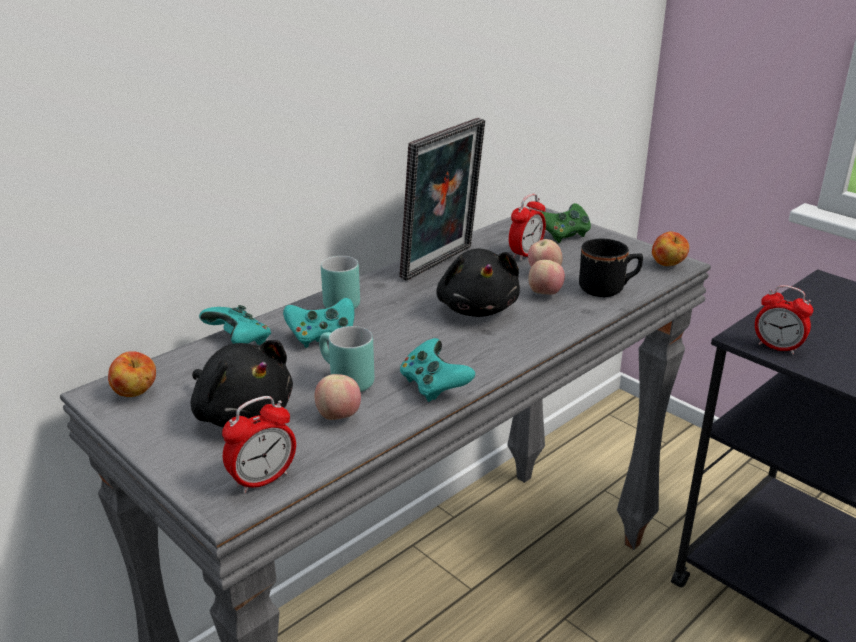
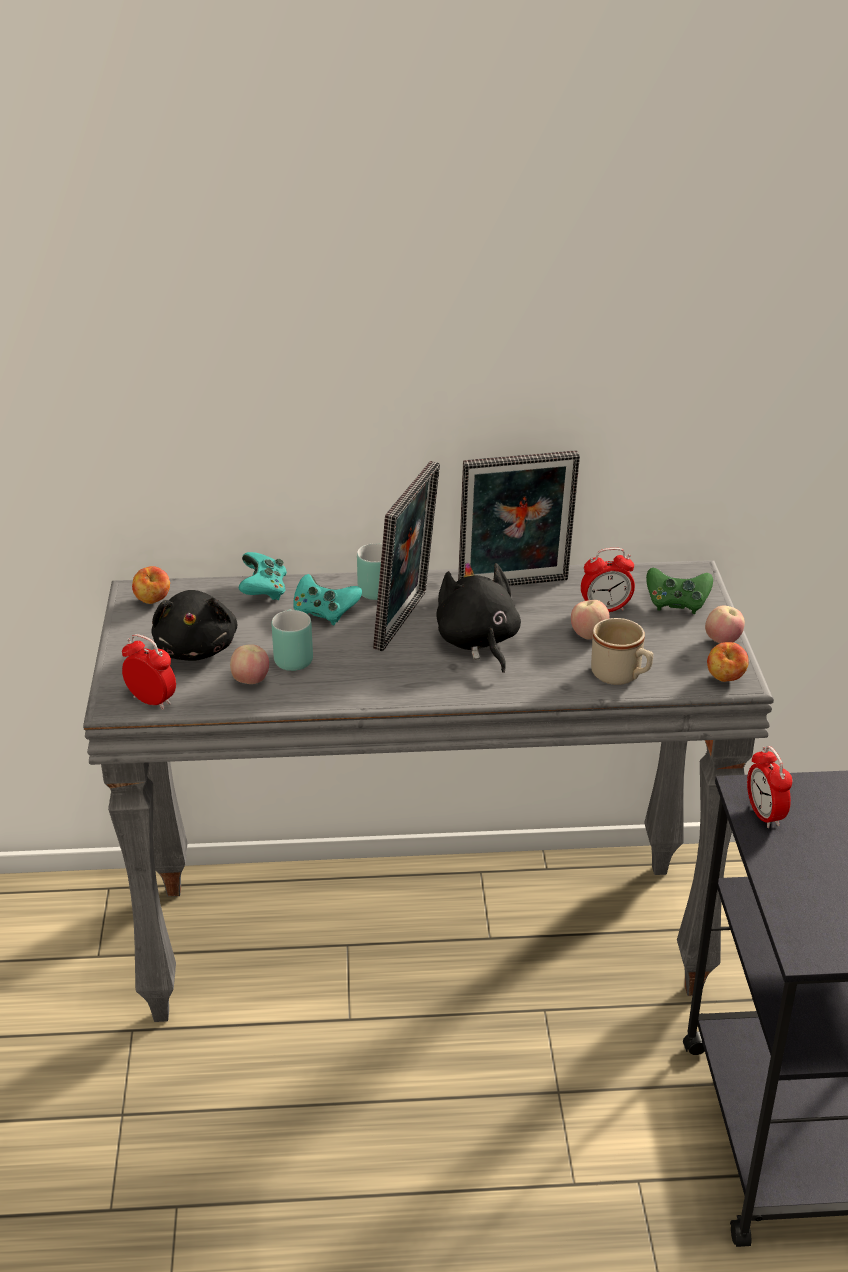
camera: 40 degrees right, 5 degrees up
alarm clock [222,396,296,494] -> alarm clock turned 150 degrees counterclockwise [122,634,176,710]
turquoise game controller [400,338,475,402] -> none
black plush toy [436,249,520,317] -> black plush toy turned 135 degrees clockwise [436,562,521,673]
apple [528,260,565,295] -> apple moved to [705,605,745,643]
black mug [579,239,643,297] -> beige mug [591,618,653,685]
none -> picture frame [373,461,440,651]

